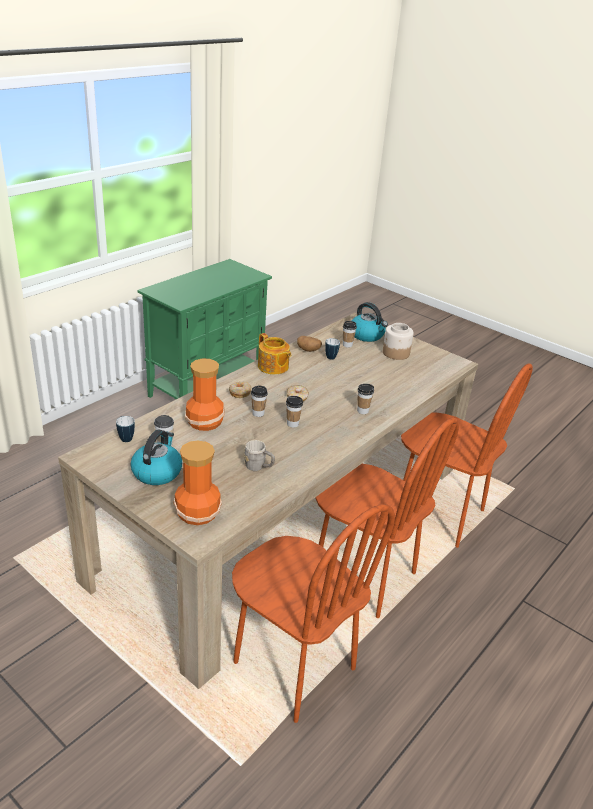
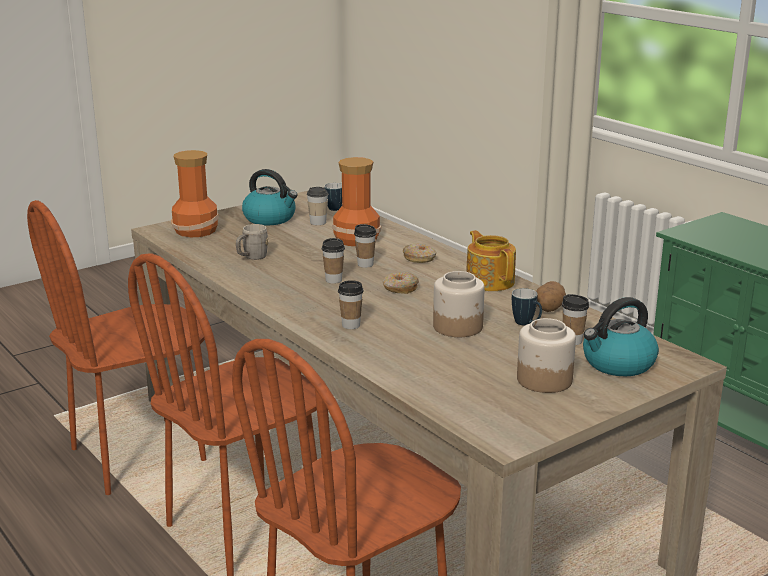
camera: 105 degrees right, 10 degrees down
teapot [258,333,291,375] -> teapot turned 90 degrees clockwise [466,230,516,291]
none -> jar [433,271,485,337]

